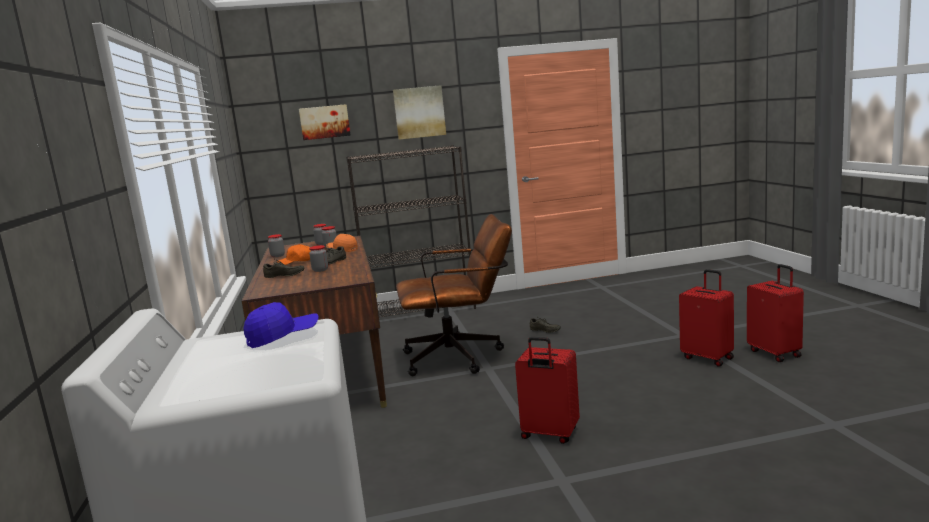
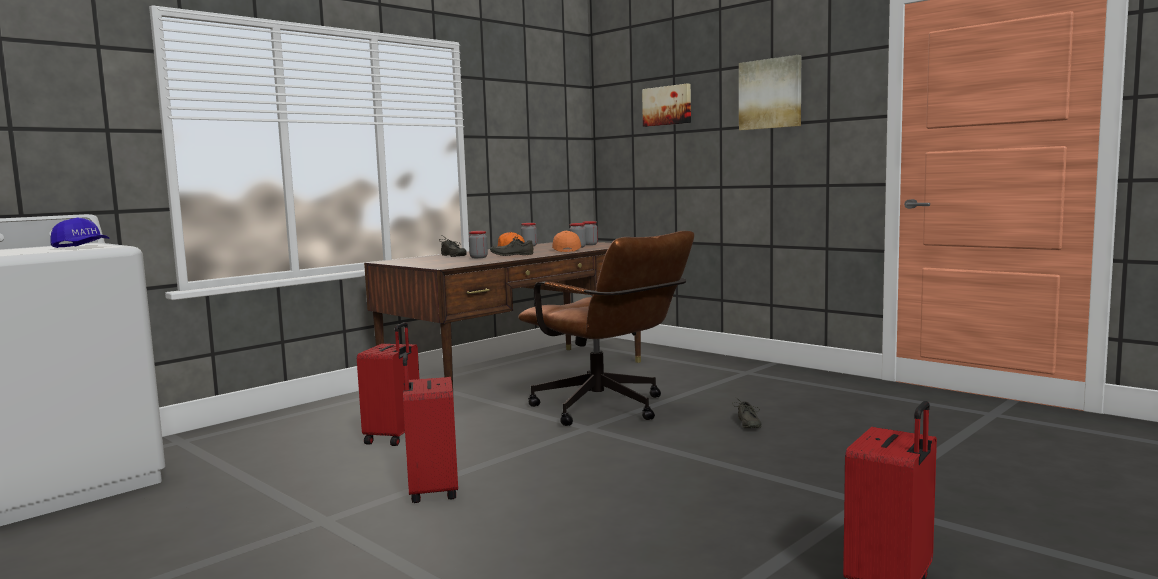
camera: 55 degrees right, 5 degrees down
black bookcase [346,145,476,317] -> none
red suitcase [679,269,734,367] -> red suitcase moved to [357,322,419,446]

